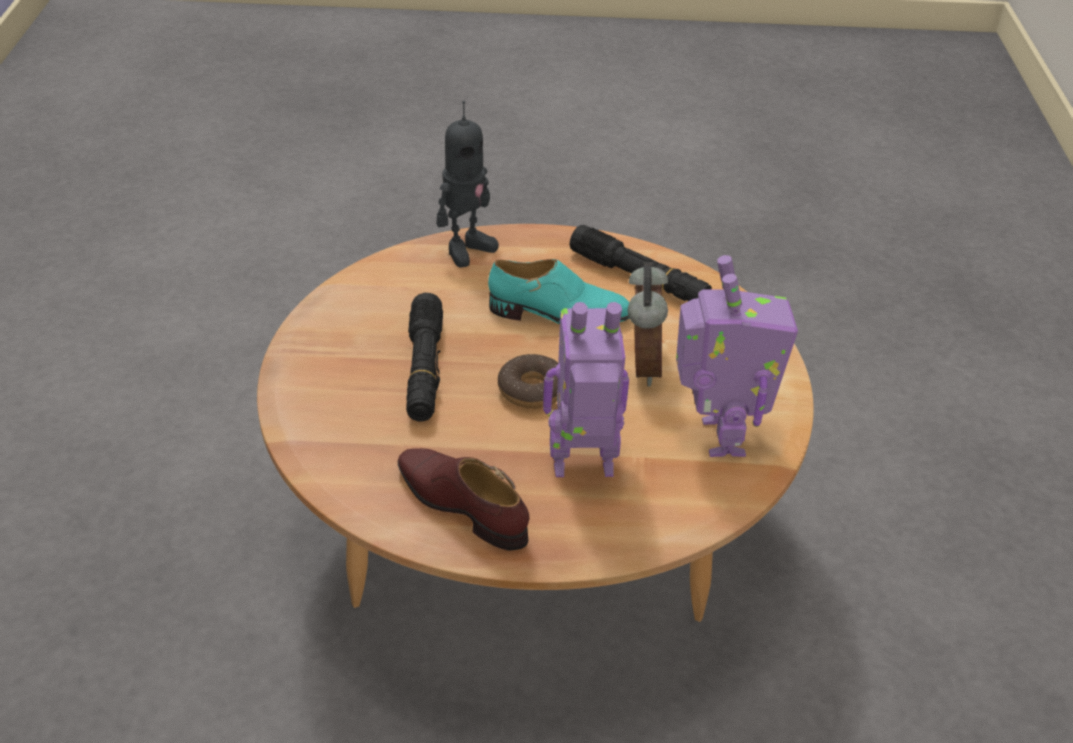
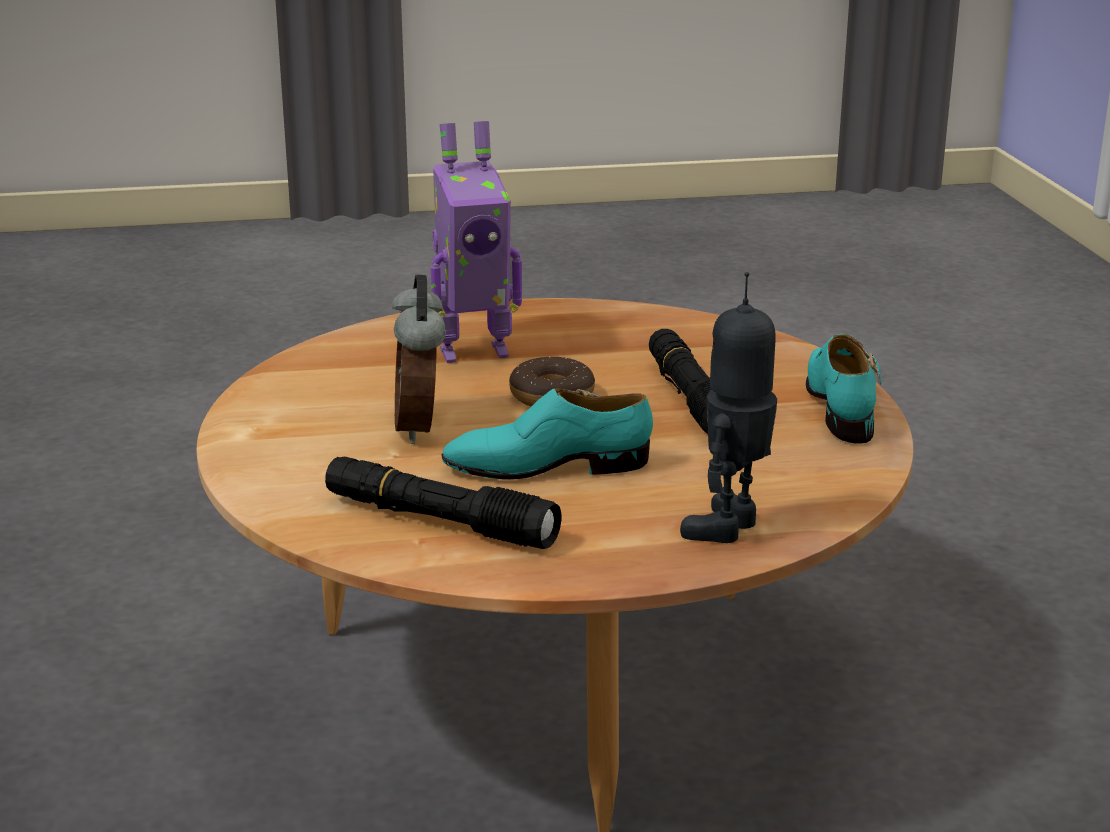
camera: 170 degrees right, 15 degrees down
brown shoe [398,448,529,551] -> none
toy robot [676,255,798,457] -> none
none -> turquoise shoe [806,334,881,444]

